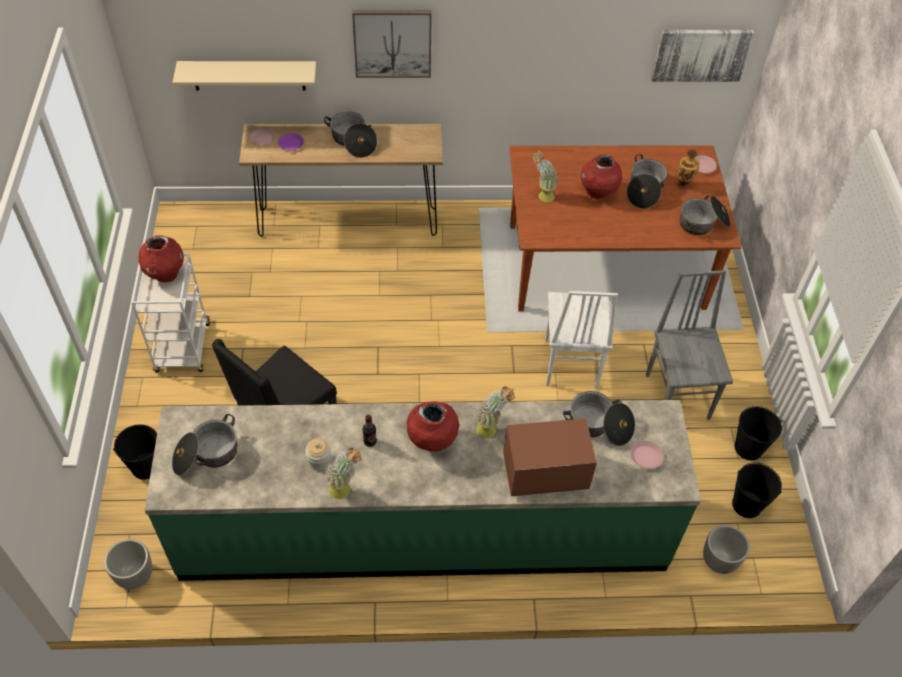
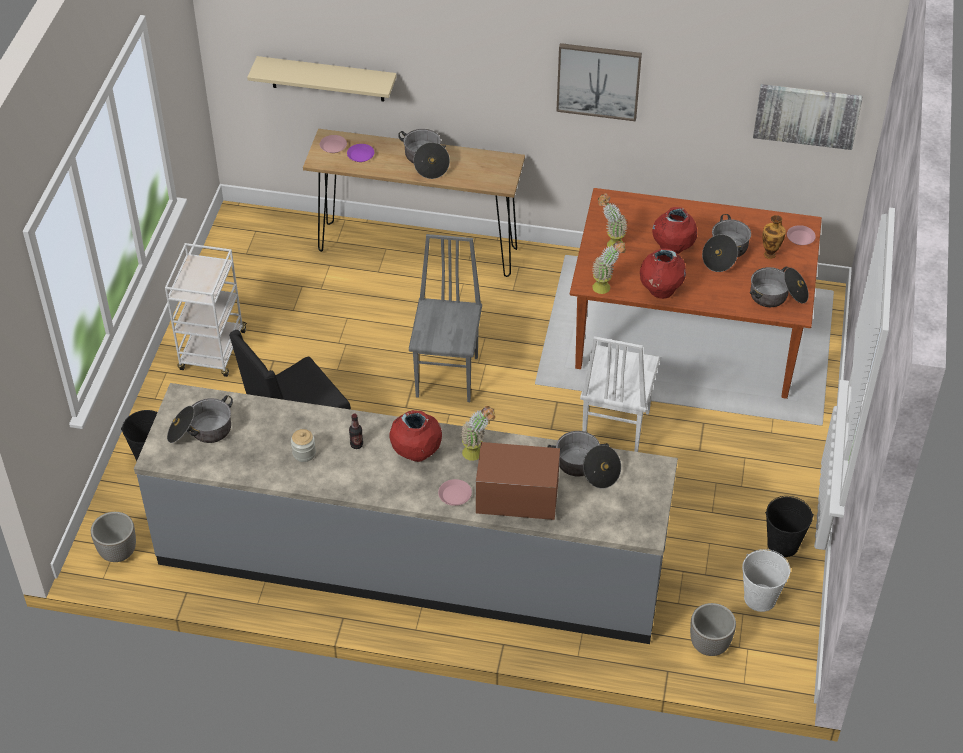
camera: 15 degrees right, 5 degrees down
red vase [138,235,184,282] -> red vase moved to [640,248,686,299]
green counter [145,400,701,581] -> grey counter [134,383,678,644]
potted plant [325,448,362,499] -> potted plant moved to [592,241,626,294]
picture [352,10,432,78] -> picture moved to [556,43,642,121]
pink plate [630,440,664,469] -> pink plate moved to [438,479,472,506]
grey chair [646,270,733,420] -> grey chair moved to [409,234,482,402]
black bucket [732,462,782,518] -> white bucket [742,549,791,612]

